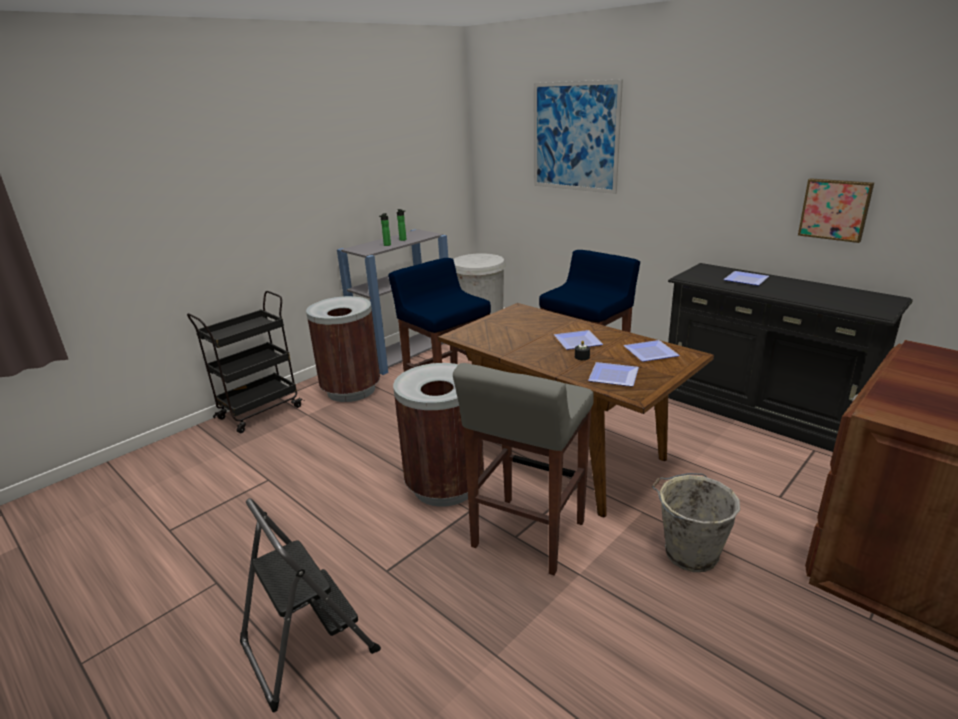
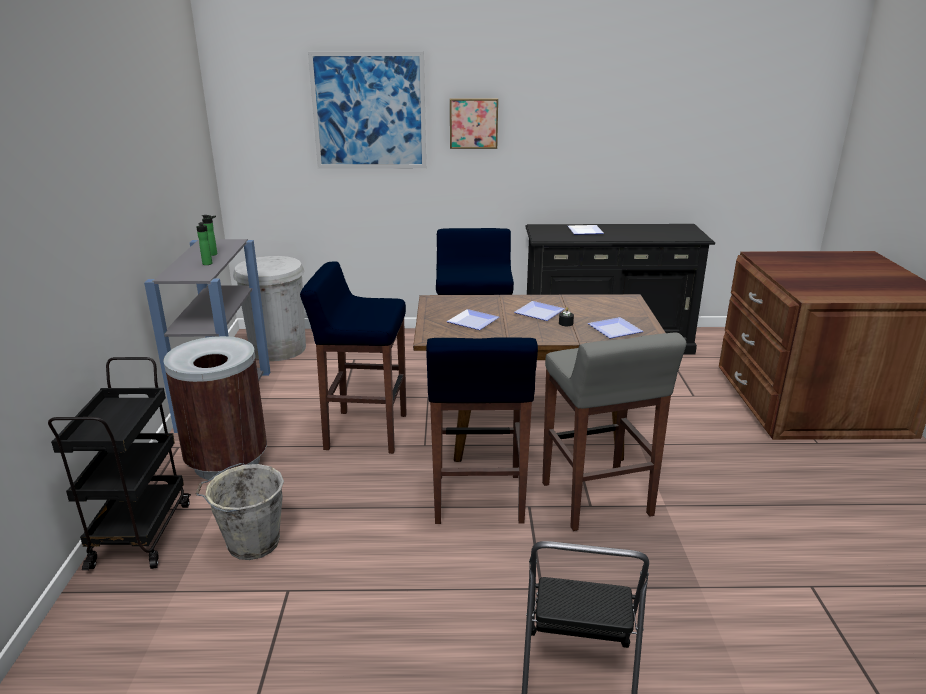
camera: 45 degrees left, 0 degrees up
brown trash can [393,363,484,507] -> blue stool [426,337,538,524]
plate [623,340,680,362] -> plate moved to [447,309,499,330]
grey bucket [651,473,740,572] -> grey bucket moved to [195,463,284,560]
picture [798,178,874,243] -> picture moved to [450,98,498,149]

